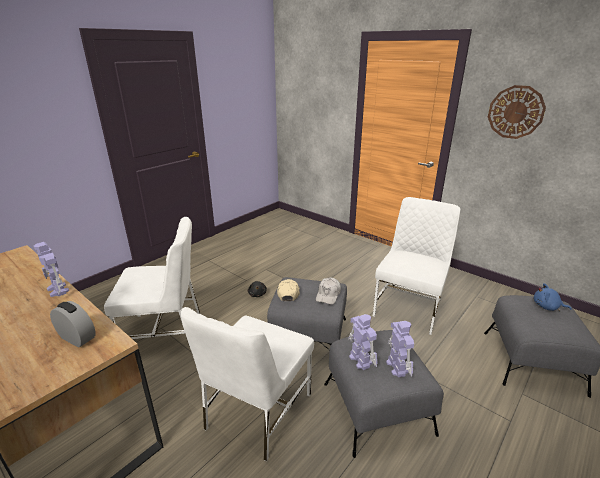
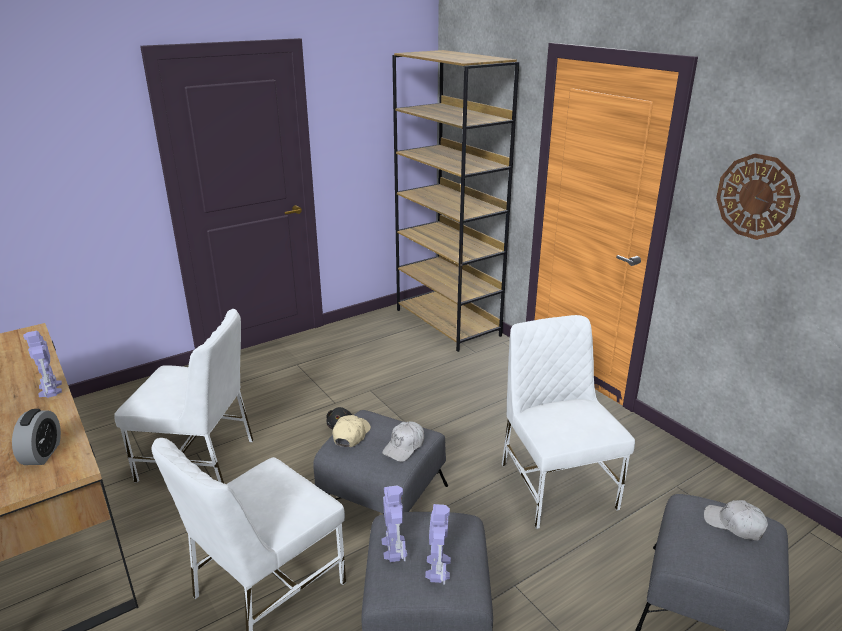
camera: 15 degrees right, 0 degrees up
alarm clock [50,301,95,348] -> alarm clock turned 45 degrees clockwise [12,409,61,465]
white chair [373,197,460,335] -> white chair turned 60 degrees counterclockwise [502,315,635,529]
blue plush toy [534,283,572,311] -> white cap [704,500,768,541]
none -> brown bookcase [392,50,519,352]

